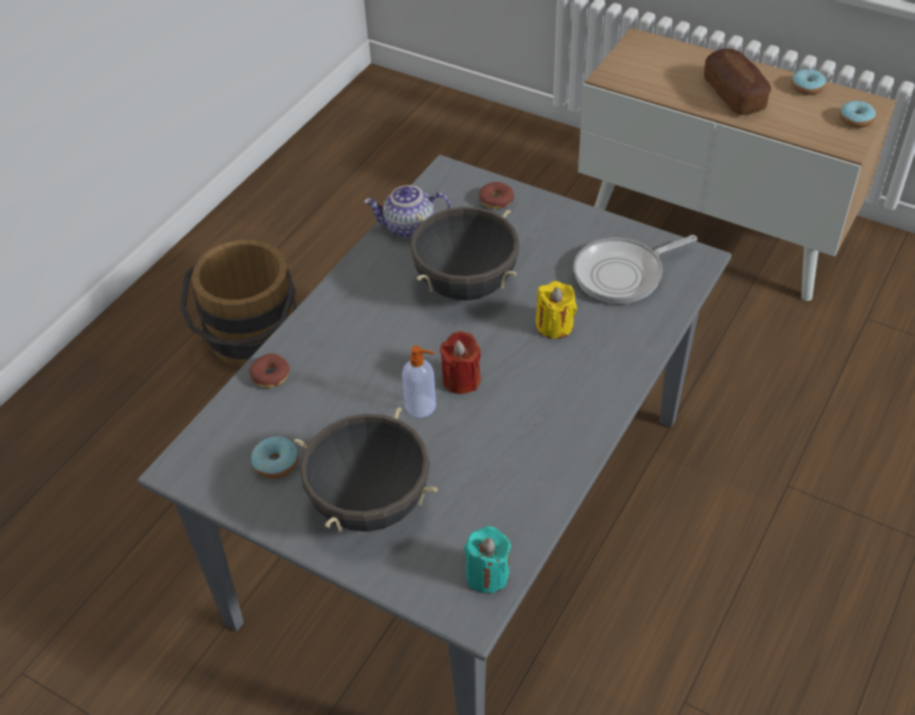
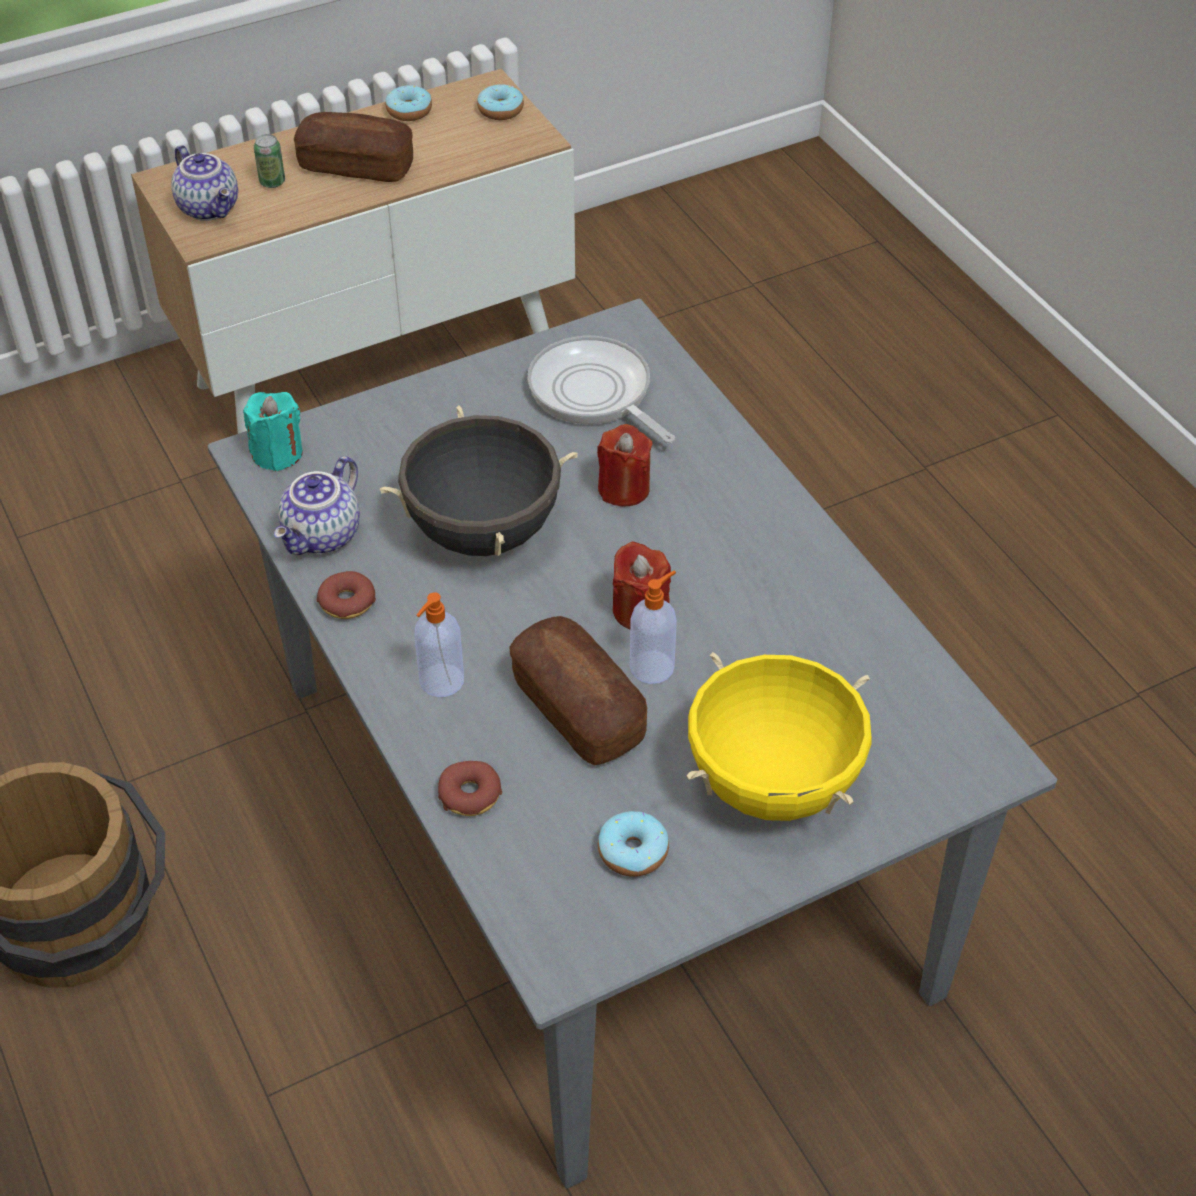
camera: 60 degrees left, 0 degrees up
black cooking pot [294,407,438,532] -> yellow cooking pot [686,652,872,821]
turquoise candle [464,526,511,594] -> turquoise candle moved to [243,392,303,471]
donut [479,182,514,209] -> donut moved to [317,571,376,619]
yellow candle [536,281,577,339] -> red candle [597,424,652,507]
frying pan [573,235,697,304] -> frying pan turned 135 degrees clockwise [528,336,675,443]
none -> teapot [171,145,238,221]
none -> can [254,134,285,188]
none -> soap dispenser [414,592,464,697]
none -> bread [510,616,647,765]

